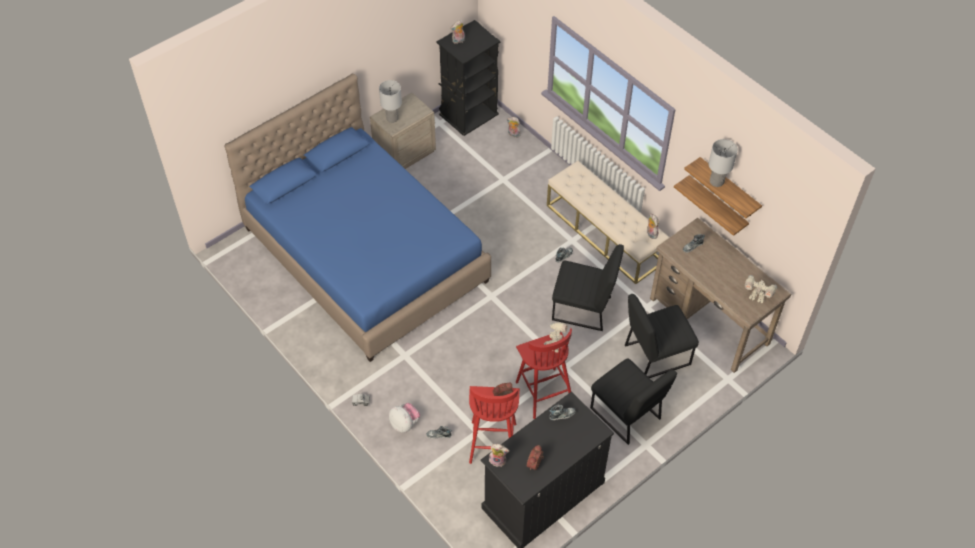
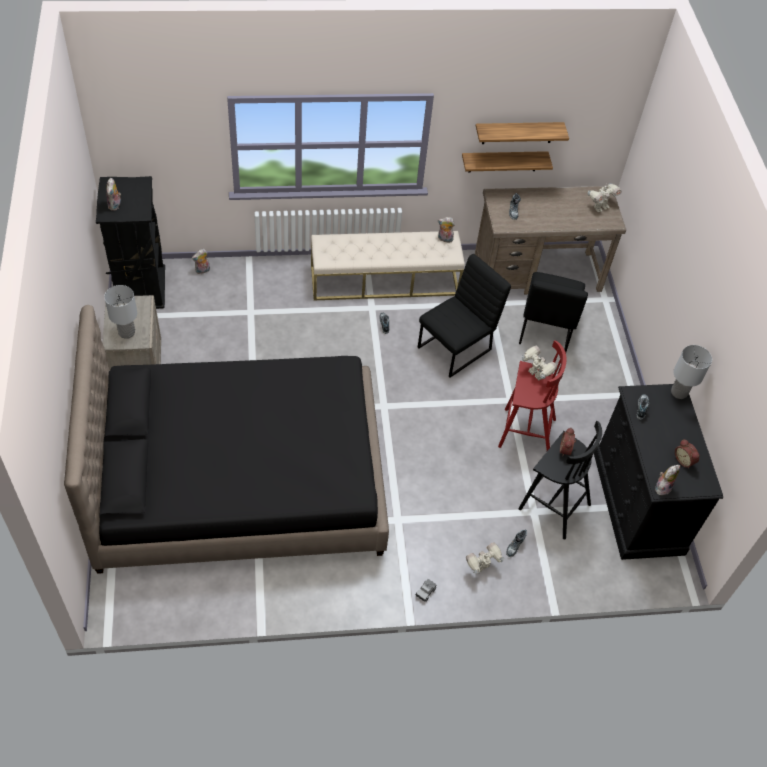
camera: 60 degrees left, 0 degrees up
blue bed [225,74,491,362] -> black bed [64,305,389,574]
plush toy [389,403,420,433] -> toy robot [466,542,504,574]
red stool [469,386,520,464] -> black stool [519,421,602,540]
black chair [590,359,677,445] -> none
grey table lamp [709,139,738,187] -> grey table lamp moved to [671,345,712,399]

